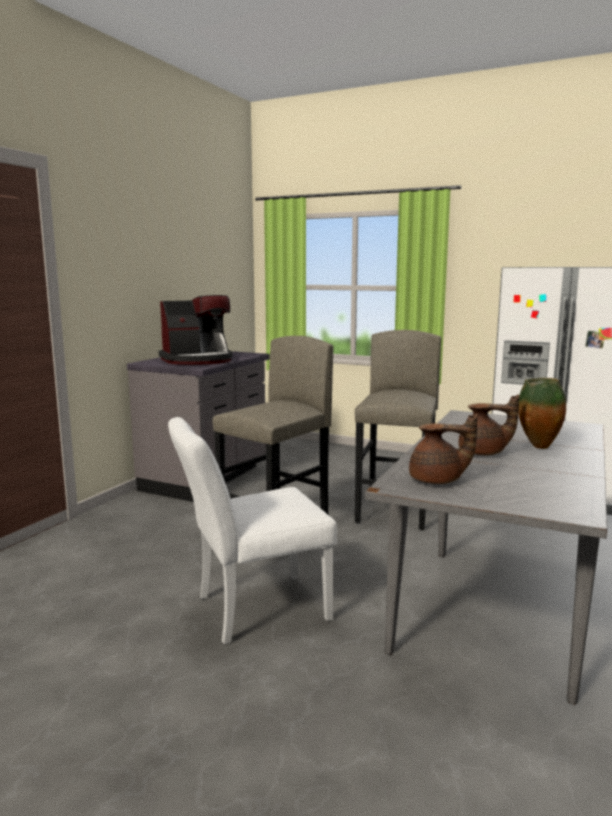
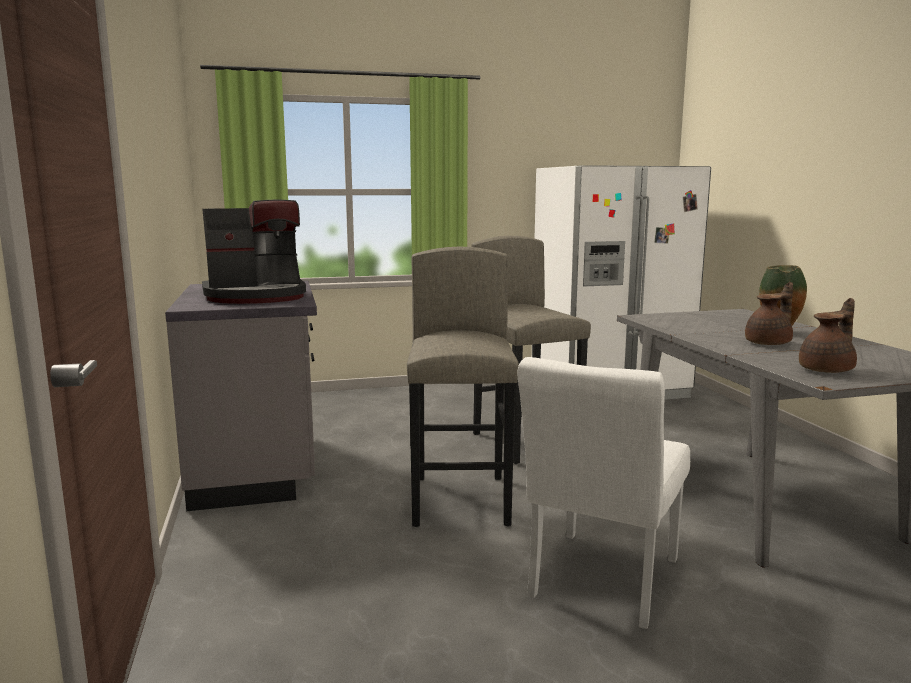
camera: 40 degrees left, 0 degrees up
coffee machine [159,295,233,365] -> coffee machine turned 45 degrees clockwise [202,200,306,304]

